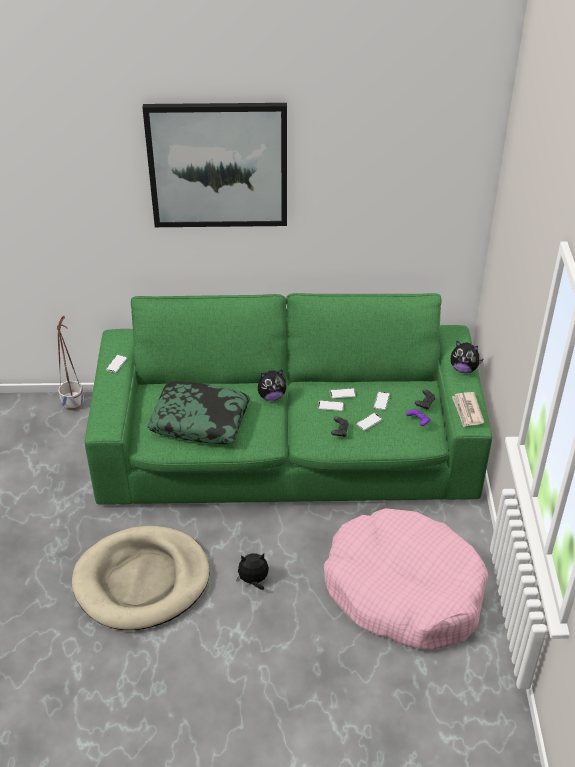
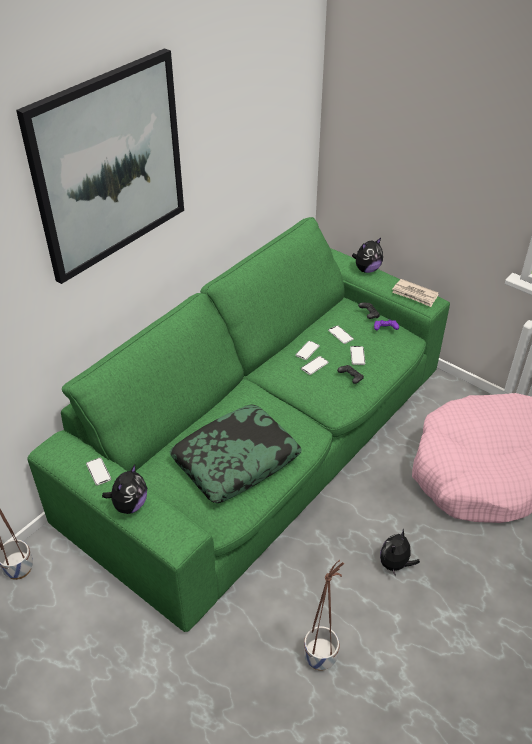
camera: 50 degrees left, 0 degrees up
beige dog bed [72,526,210,630] -> planter [304,560,344,671]
plush toy [258,369,286,401] -> plush toy moved to [102,465,147,514]

